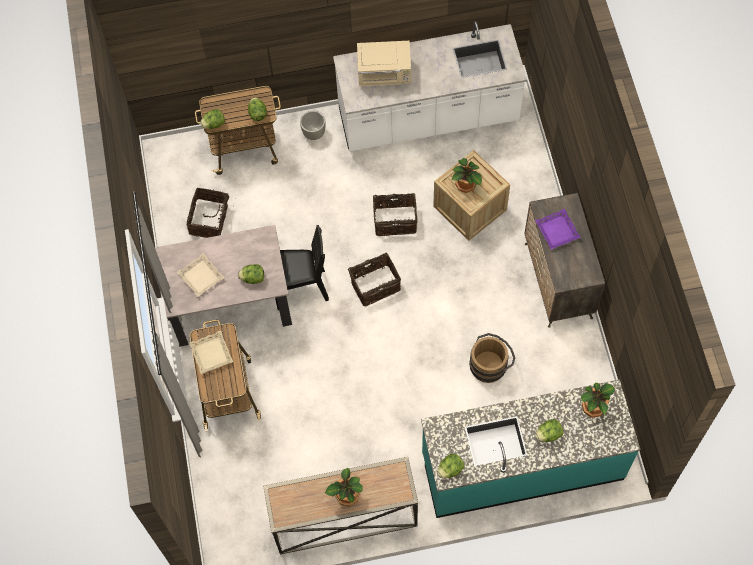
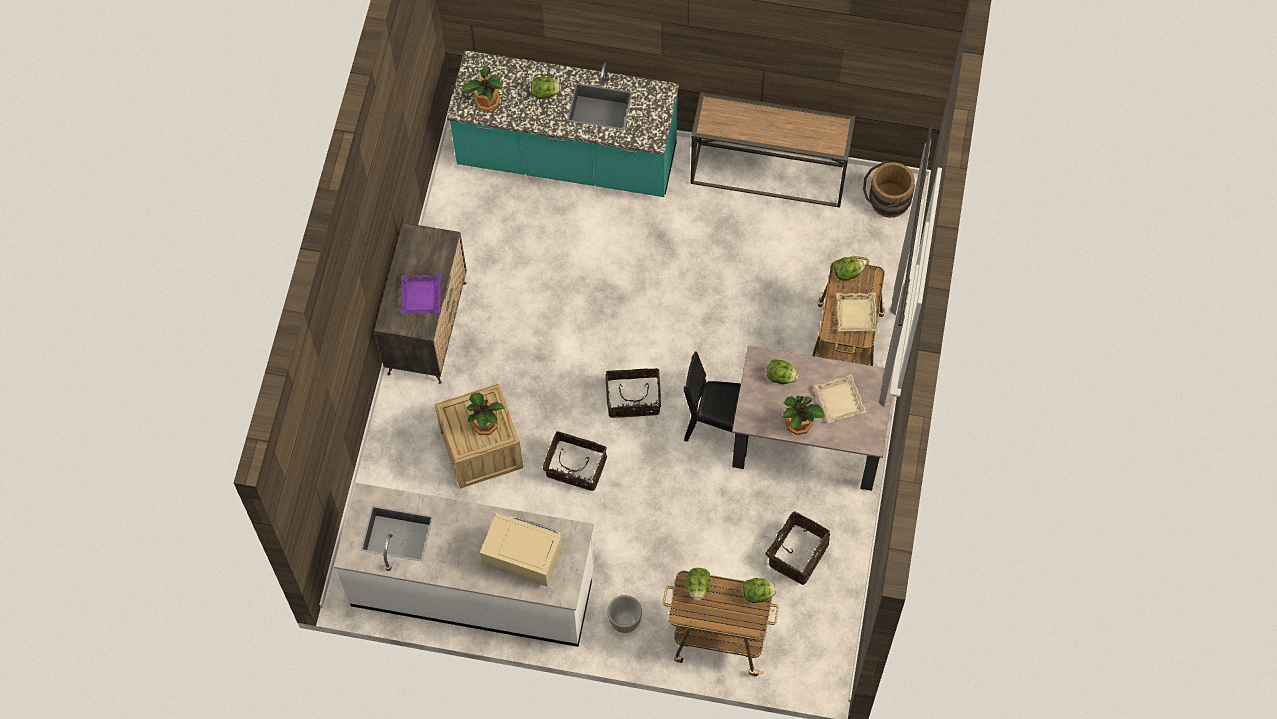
camera: 160 degrees left, 0 degrees up
potted plant [325,468,363,507] -> potted plant moved to [782,395,825,435]
lettuce [437,454,465,478] -> lettuce moved to [834,257,865,281]
brown bucket [469,333,515,383] -> brown bucket moved to [863,161,915,218]

